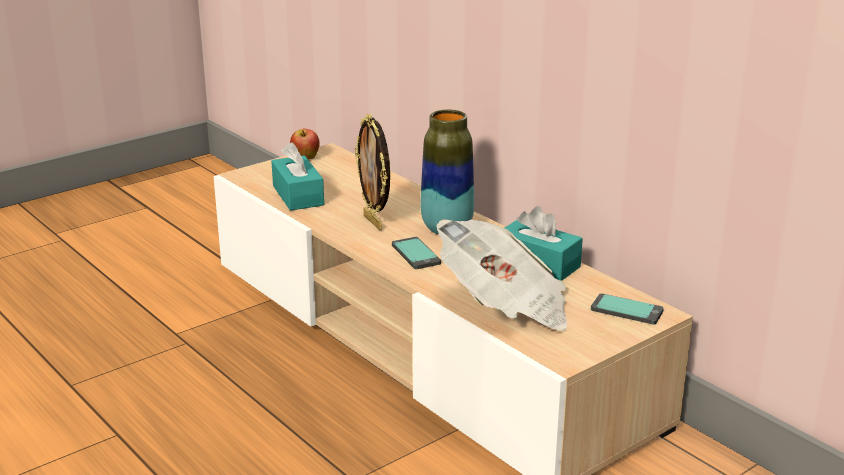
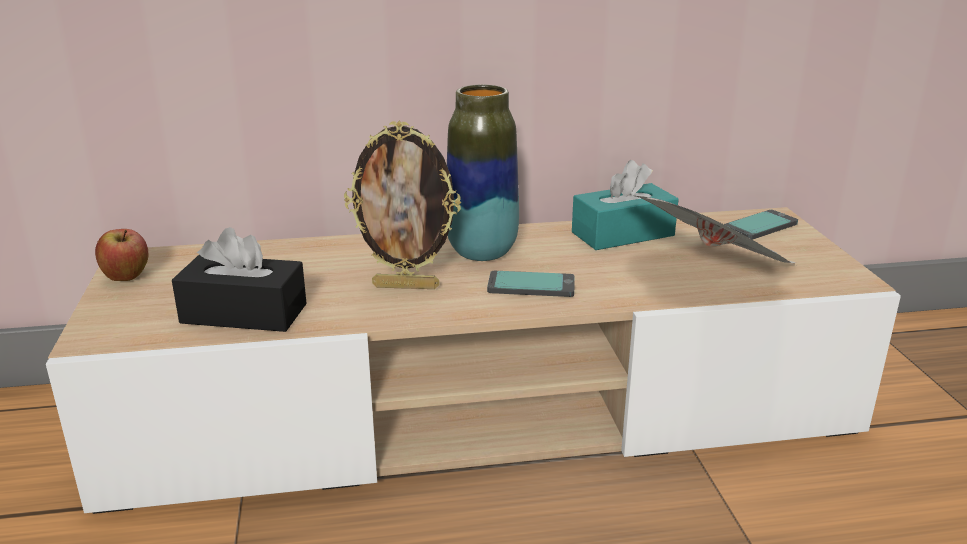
camera: 60 degrees left, 0 degrees up
turquoise tissue box [271,142,324,211] -> black tissue box [172,227,307,332]

